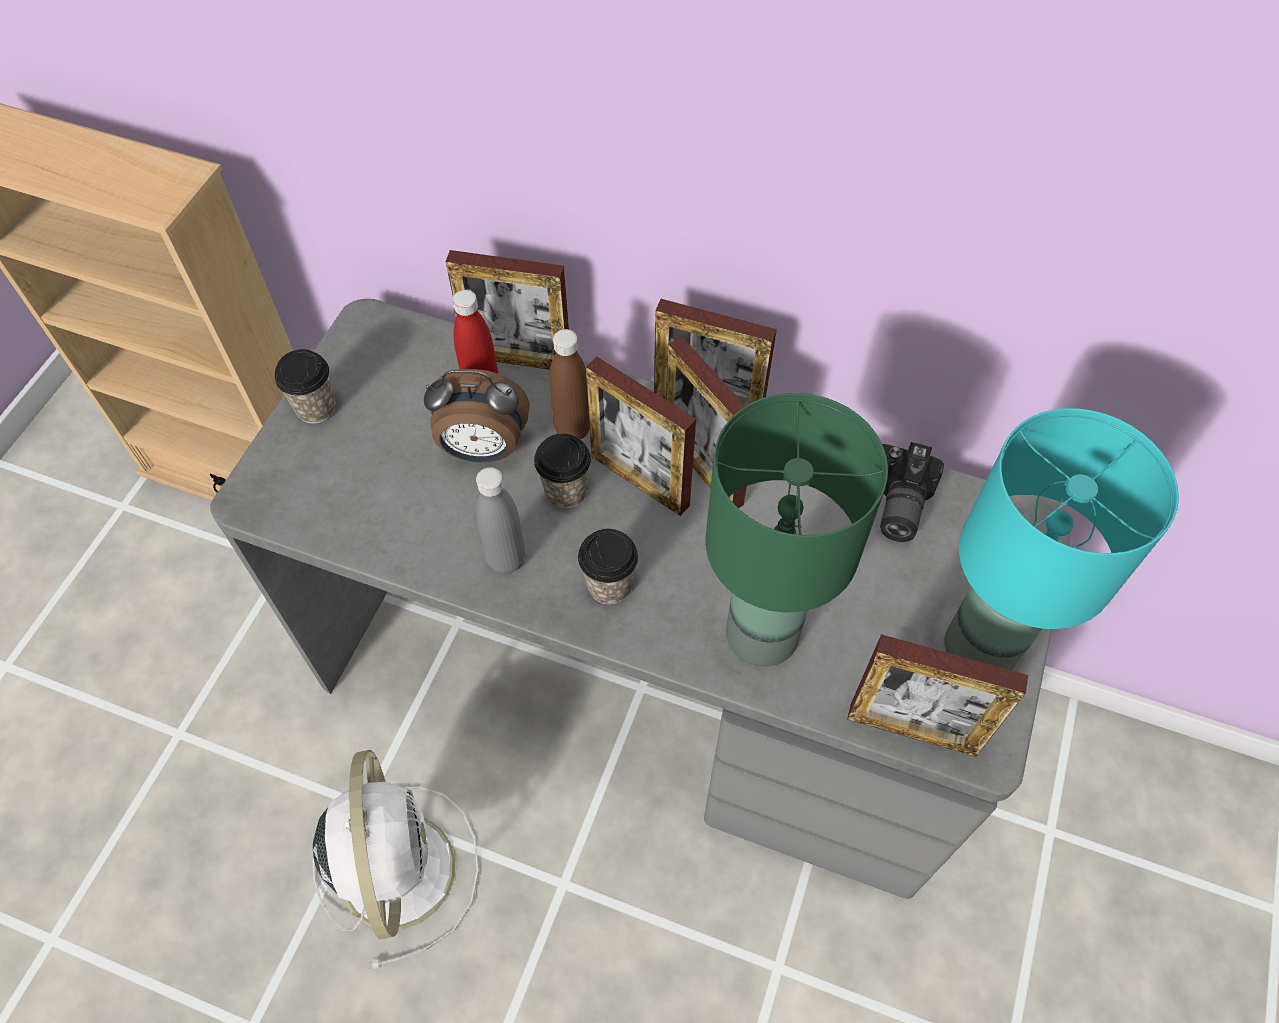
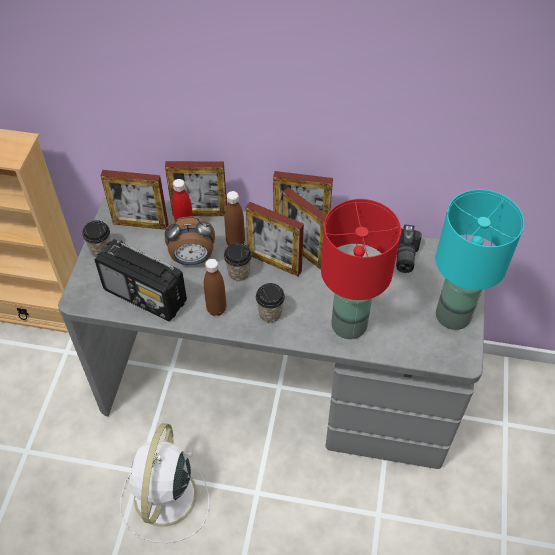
camera: 10 degrees left, 5 degrees down
white fan [312,750,479,969] -> white fan turned 150 degrees counterclockwise [120,423,209,543]
grey bottle [476,467,526,574] -> brown bottle [204,259,226,316]
green table lamp [706,393,888,667] -> red table lamp [321,199,401,339]
picture frame [847,634,1028,757] -> picture frame moved to [100,170,168,230]
none -> radio [95,239,187,322]

